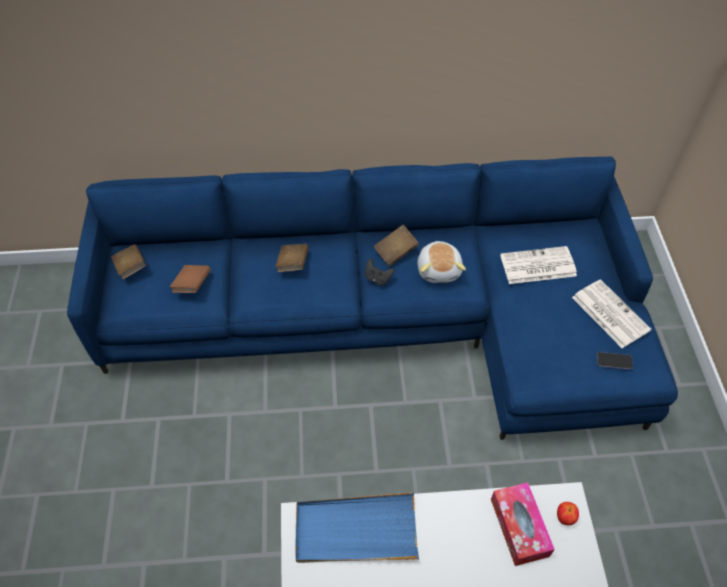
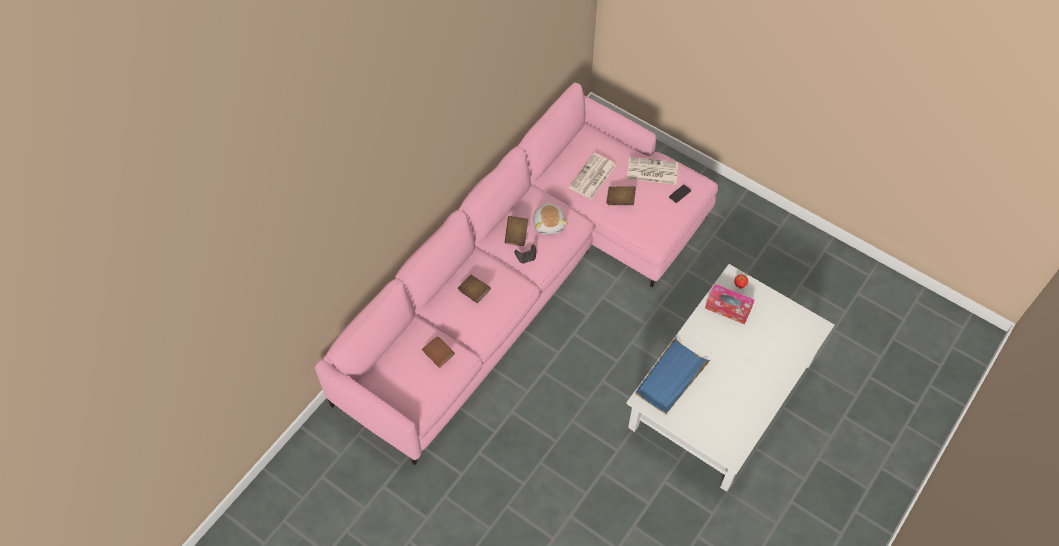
camera: 50 degrees left, 5 degrees up
blue sofa [67,156,678,440] -> pink sofa [315,83,718,465]
brown book [111,245,146,279] -> brown book moved to [606,186,636,205]
plush toy [417,241,466,283] -> plush toy turned 45 degrees clockwise [533,202,568,235]

